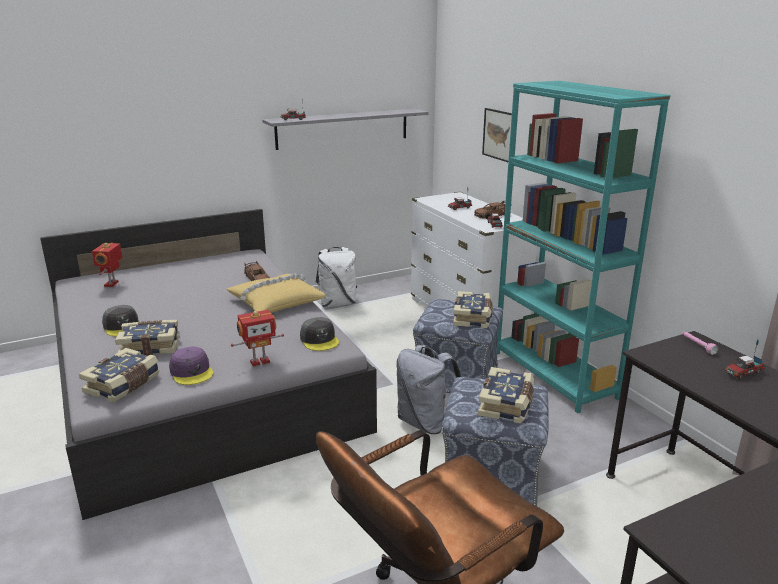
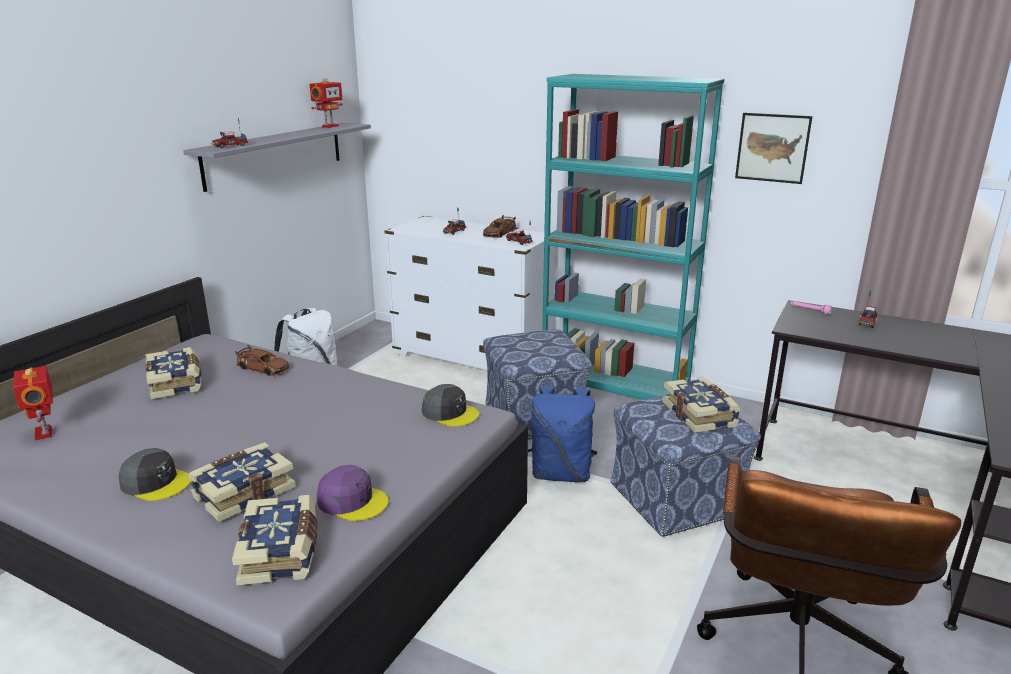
camera: 35 degrees left, 0 degrees up
yellow pillow [226,274,326,313] -> none
toy robot [231,310,284,367] -> toy robot moved to [310,78,343,128]
grey backpack [396,345,462,434] -> blue backpack [528,385,597,482]
book [453,291,493,328] -> book moved to [145,347,202,400]
picture [482,108,512,162] -> picture moved to [735,113,813,184]

